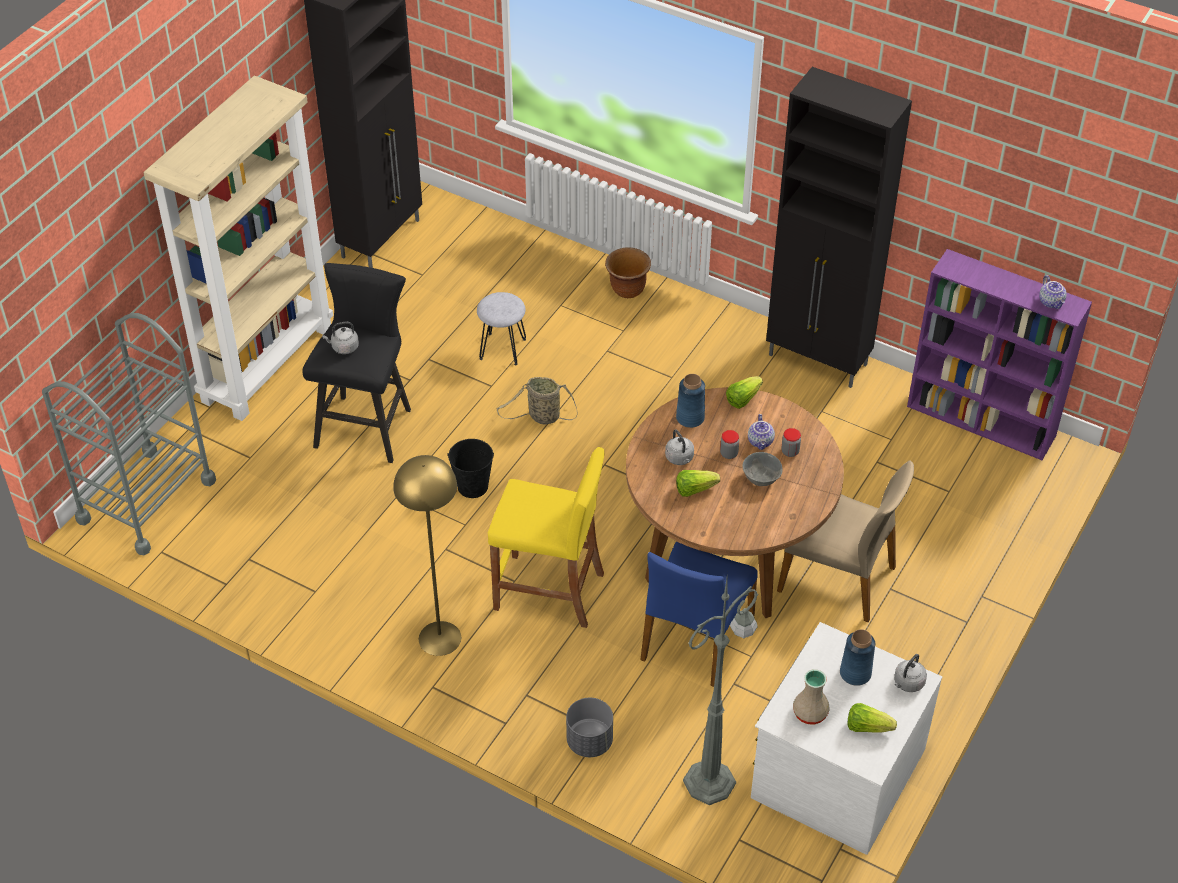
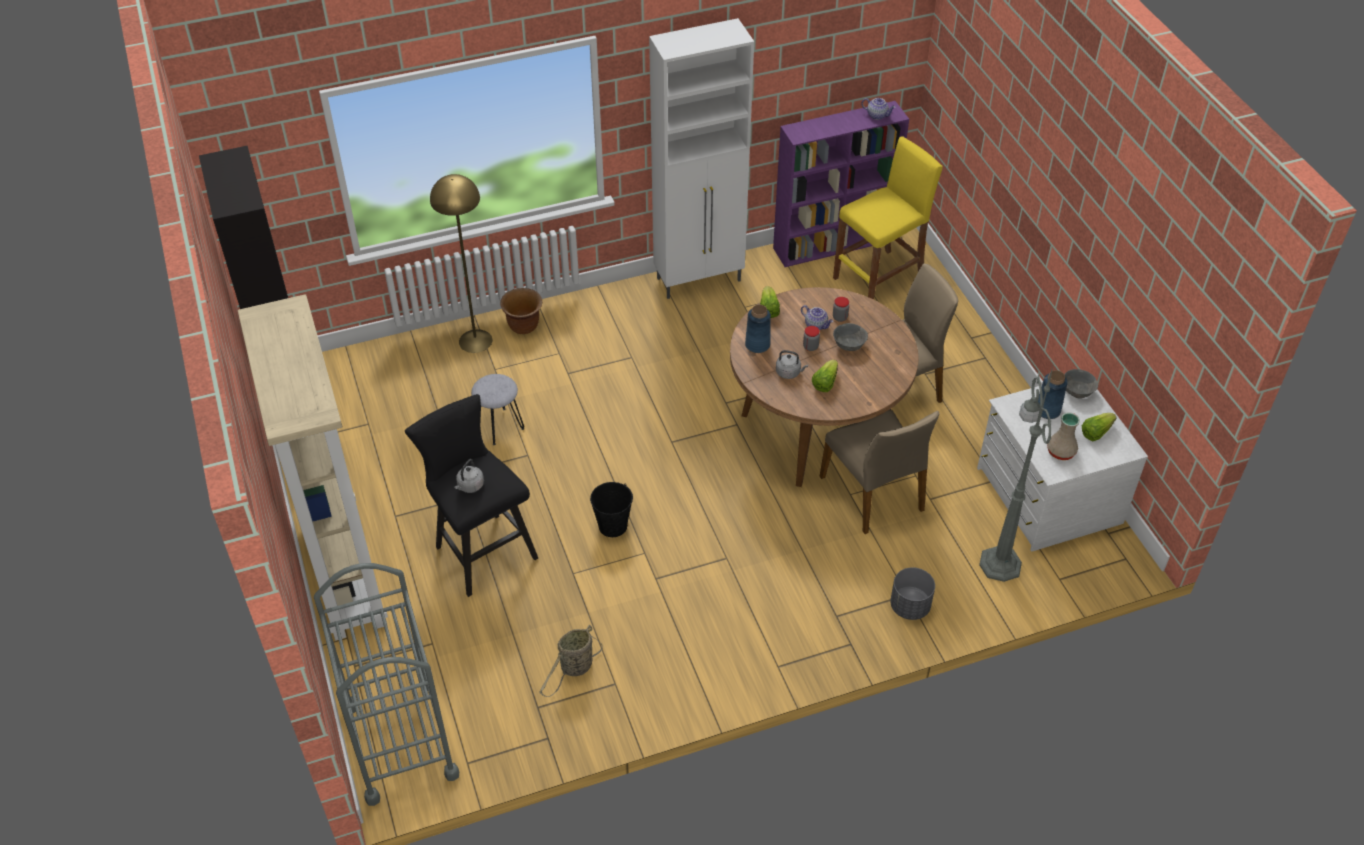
camera: 50 degrees left, 0 degrees up
yellow floor lamp [393,455,461,656] -> yellow floor lamp moved to [430,174,492,353]
yellow stool [488,447,604,628] -> yellow stool moved to [833,136,943,300]
basket [497,377,578,424] -> basket moved to [540,625,603,697]
blue chair [641,542,758,687] -> beige chair [820,410,940,534]
black cabinet [766,67,912,388] -> white cabinet [649,18,754,299]
grey kettle [894,654,927,692] -> grey bowl [1064,369,1098,399]

